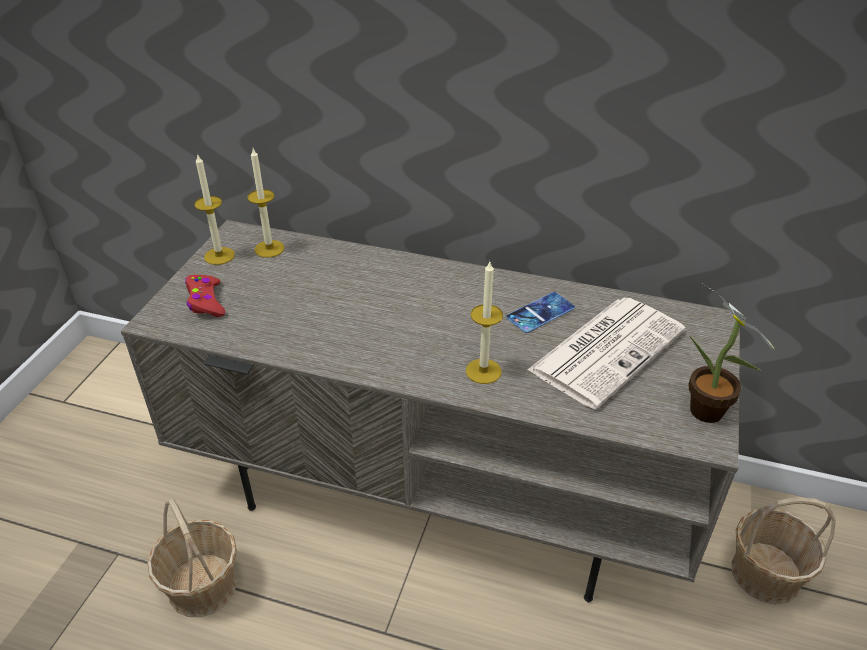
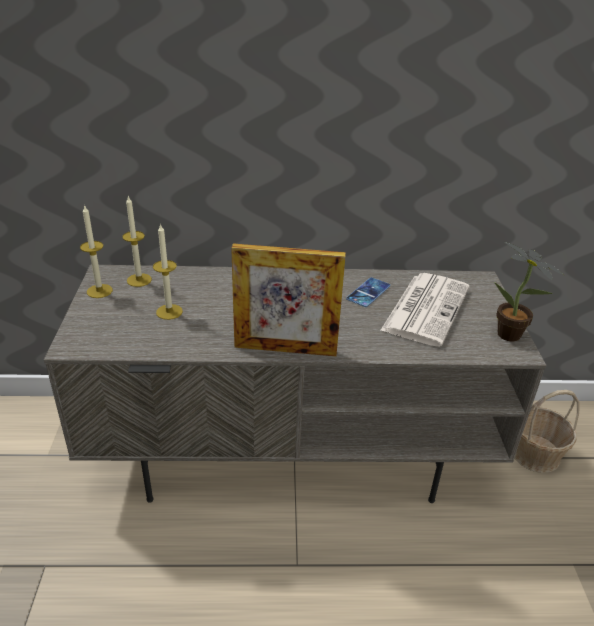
camera: 20 degrees left, 5 degrees down
basket [147,499,237,617] -> none
red game controller [185,275,225,317] -> none
candle [466,262,503,384] -> candle moved to [153,223,183,320]
none -> picture frame [231,243,346,356]

